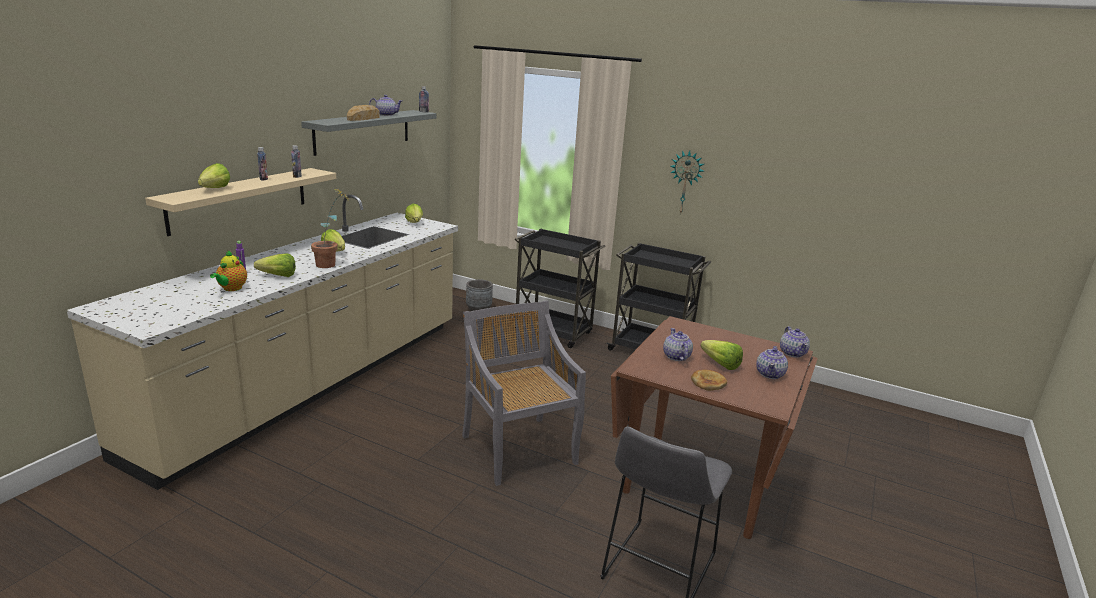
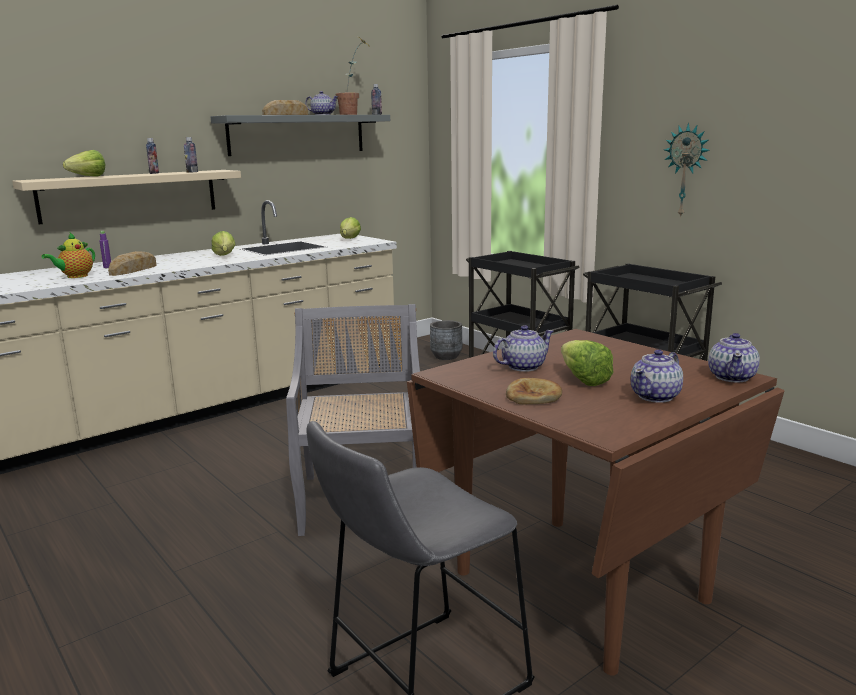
camera: 25 degrees right, 5 degrees down
lettuce [254,253,296,277] -> bread [108,251,157,276]
potted plant [311,188,350,268] -> potted plant moved to [336,38,370,115]
teapot [663,328,693,361] -> teapot turned 45 degrees clockwise [493,325,554,372]

